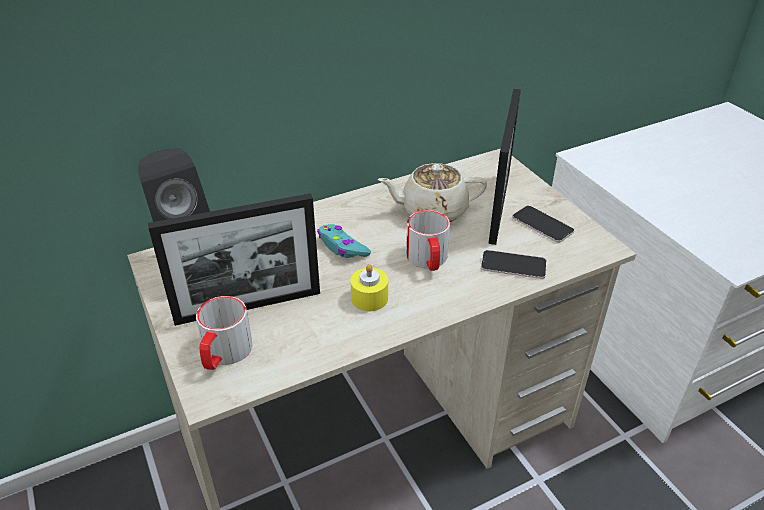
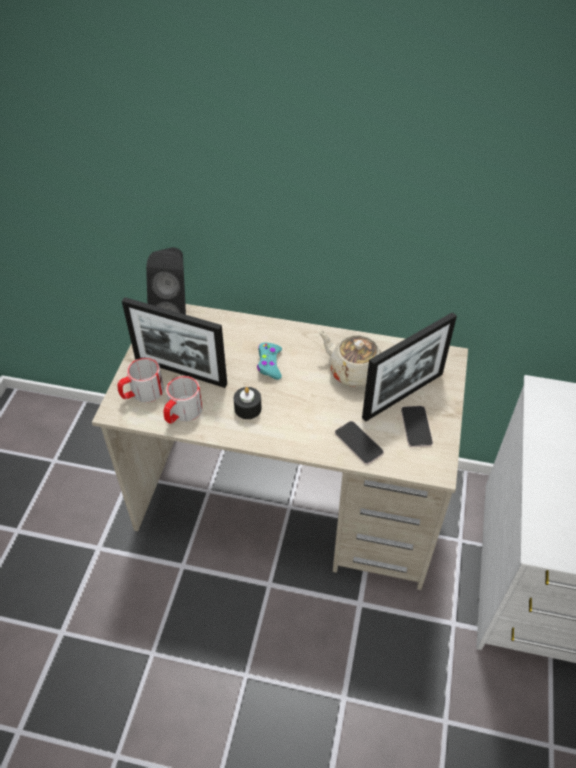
camera: 40 degrees right, 10 degrees up
yellow candle [350,264,388,311] -> black candle [234,387,262,419]
mug [406,210,450,271] -> mug moved to [164,376,202,424]

